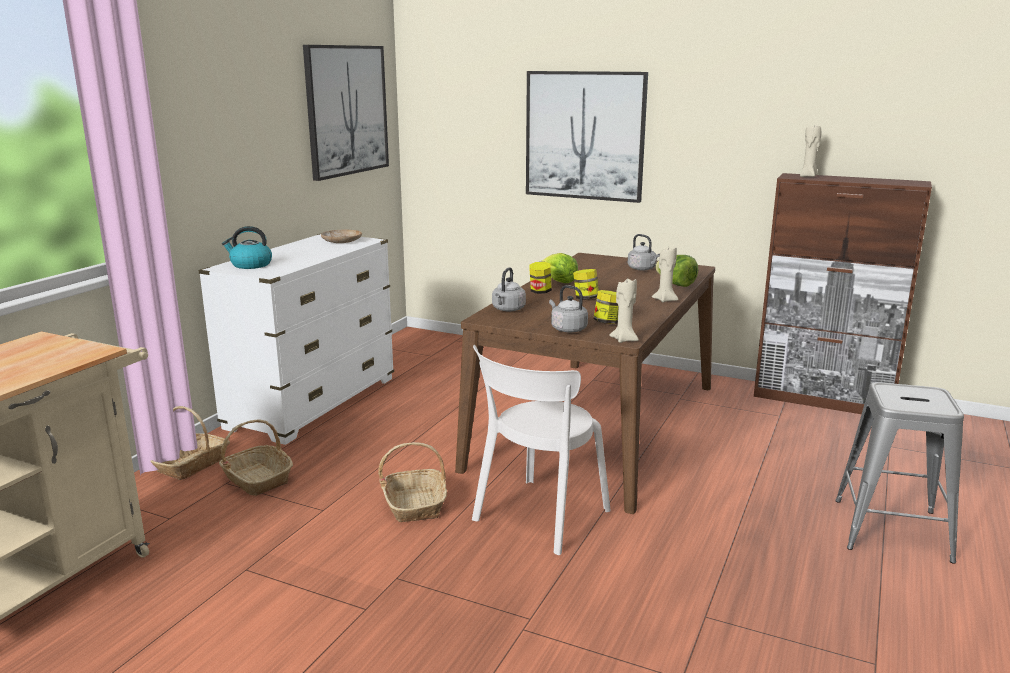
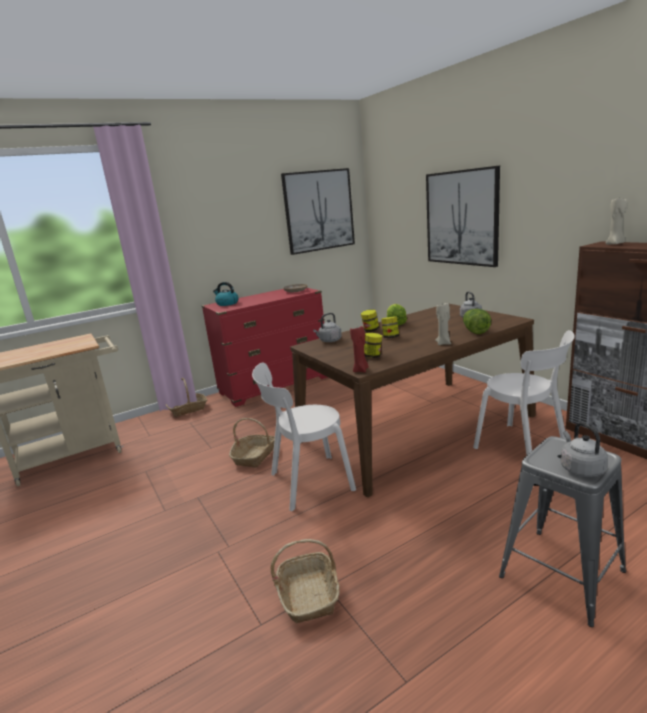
camera: 35 degrees right, 0 degrees up
white dresser [198,234,394,445] -> red dresser [202,288,328,407]
basket [219,419,293,496] -> basket moved to [270,539,340,623]
grey kettle [549,285,588,333] -> grey kettle moved to [561,422,607,477]
beige candle [609,279,639,343] -> red candle [350,326,369,372]
none -> white chair [473,330,575,456]

